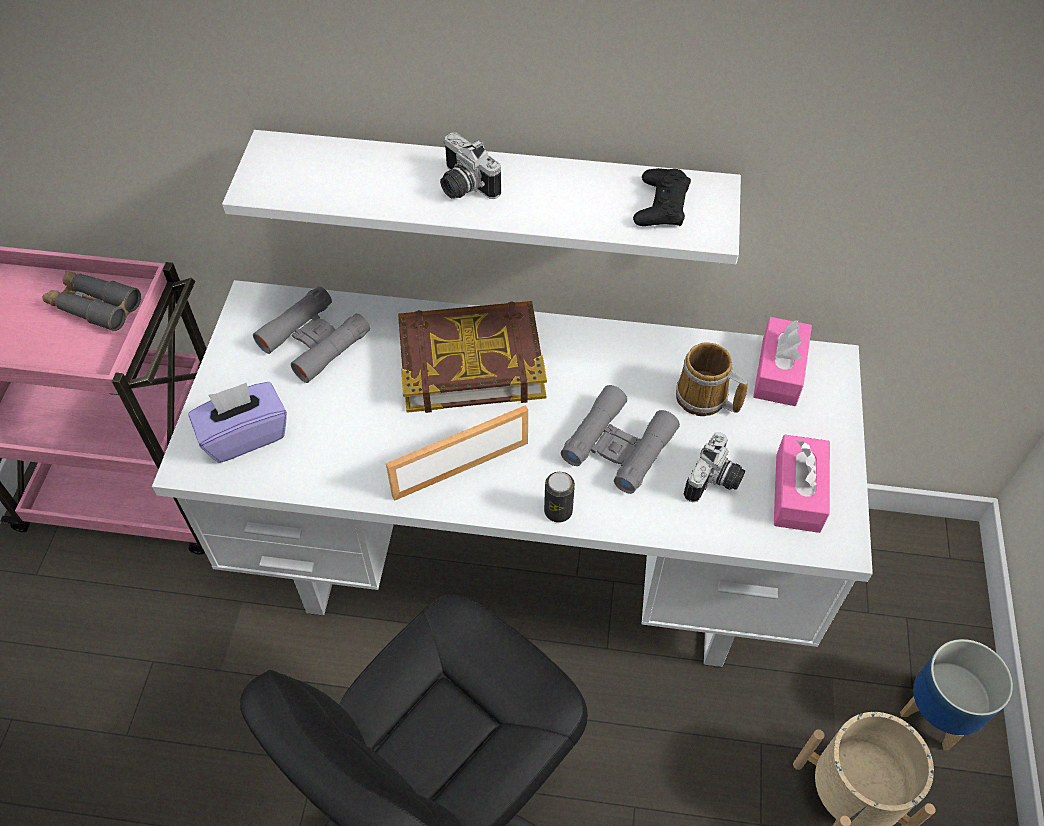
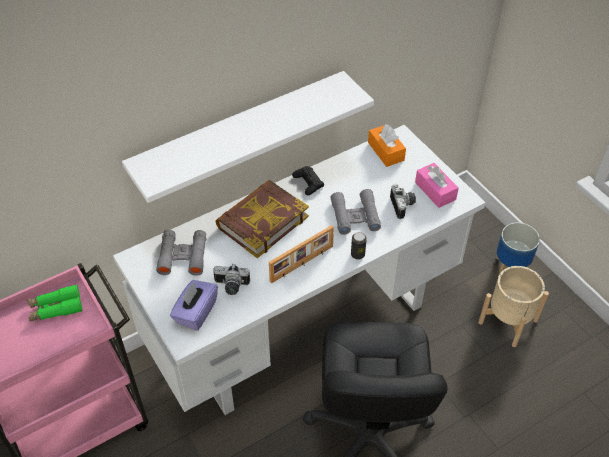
camera: 40 degrees left, 5 degrees down
grey binoculars [42,271,141,332] -> green binoculars [27,285,83,321]
picture frame [386,405,528,501] -> picture frame turned 150 degrees counterclockwise [269,225,334,283]
camera [440,132,501,199] -> camera moved to [213,264,250,295]
black game controller [633,168,691,226] -> black game controller moved to [292,166,324,195]
mug [676,342,748,416] -> none
pink tissue box [753,317,812,406] -> orange tissue box [368,124,406,167]

